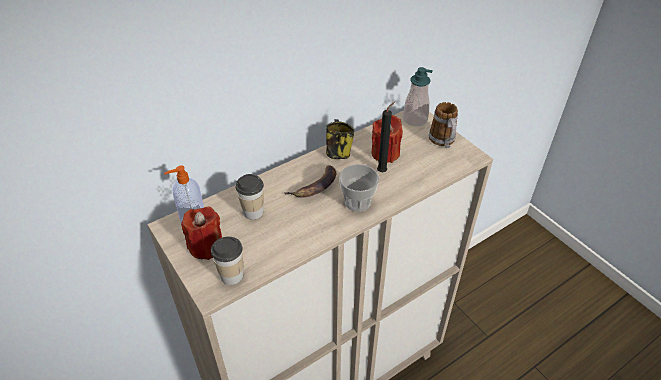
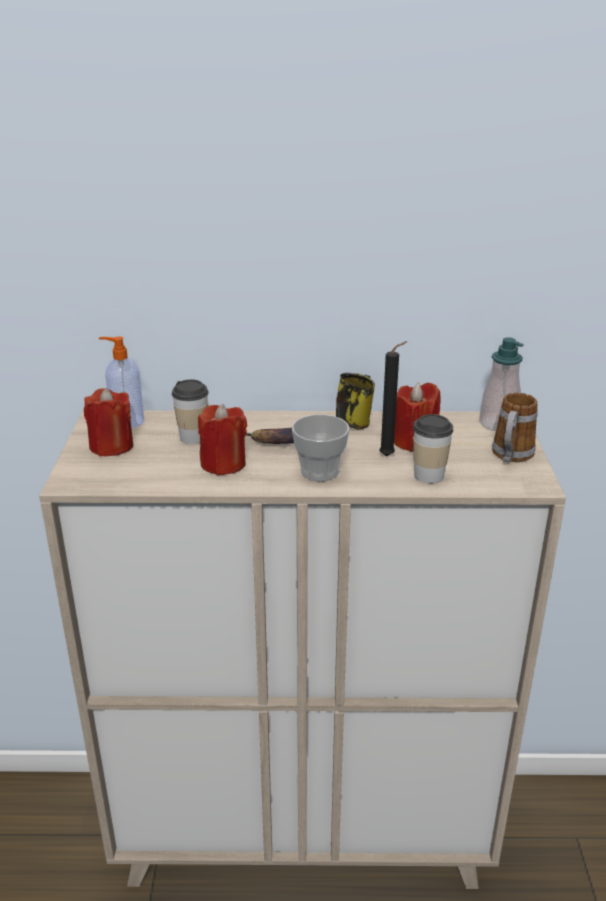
camera: 35 degrees right, 15 degrees down
cup [211,237,244,285] -> cup moved to [413,414,453,483]
none -> red candle [198,404,247,475]

